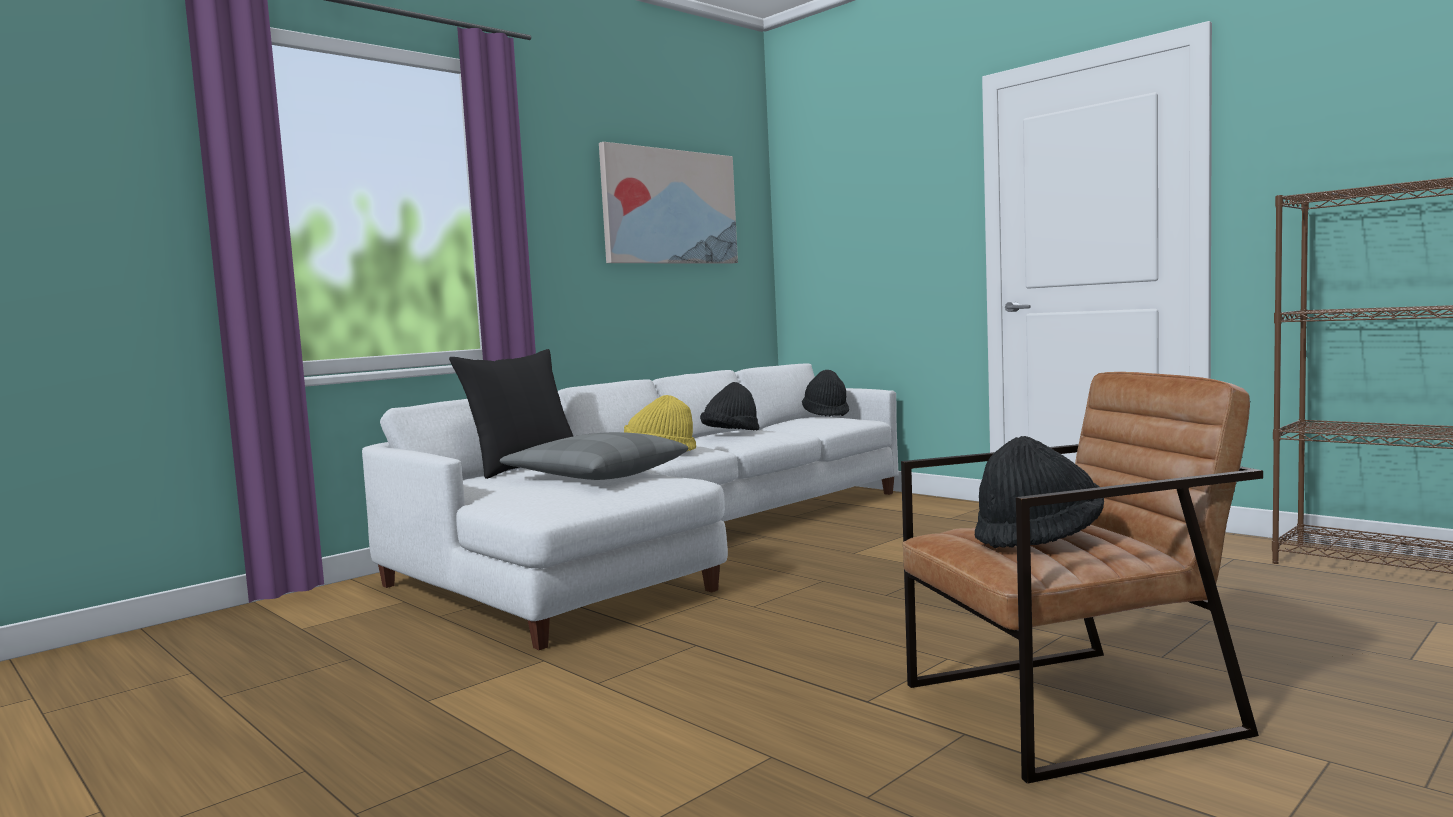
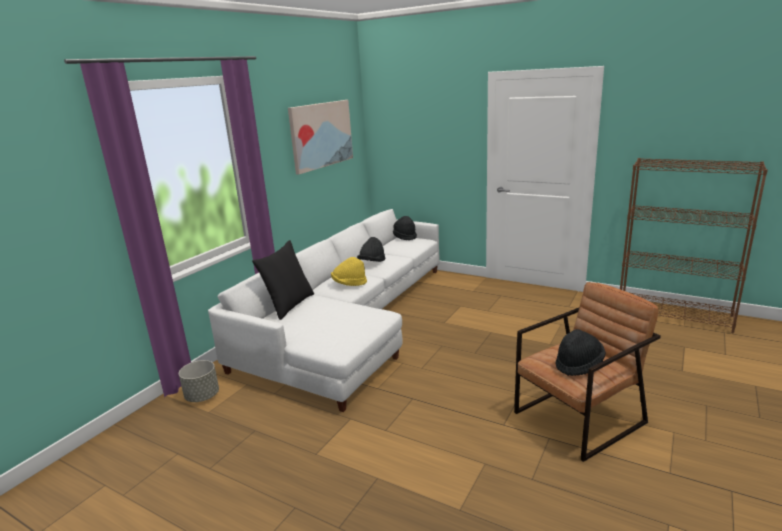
camera: 15 degrees left, 15 degrees up
grey pillow [500,432,689,480] -> none
none -> grey planter [179,360,219,402]

